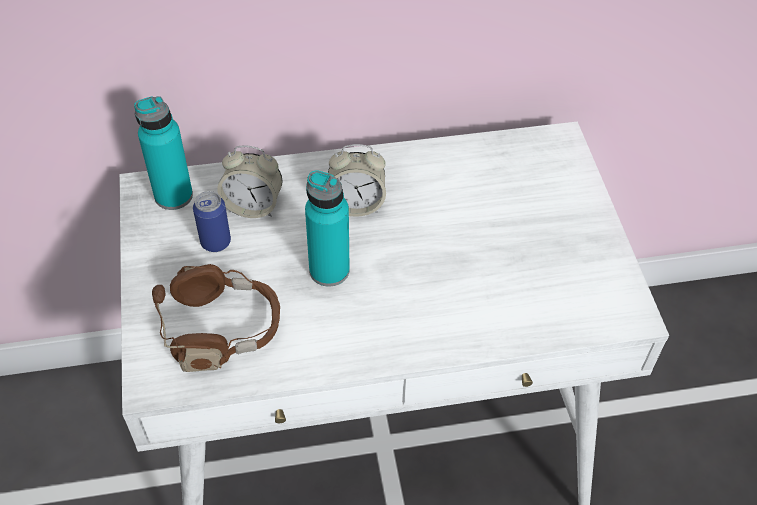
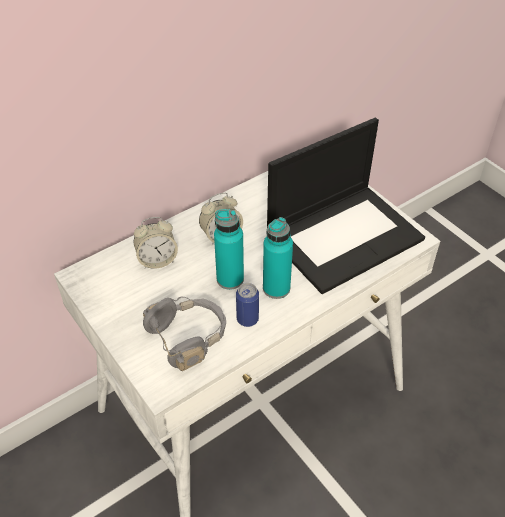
camera: 25 degrees left, 5 degrees down
turquoise bottle [134,96,193,210] -> turquoise bottle moved to [263,217,293,299]
brown headphones [152,264,280,372] -> grey headphones [143,297,226,371]
can [193,191,231,252] -> can moved to [236,283,259,327]
none -> laptop [267,118,425,294]

